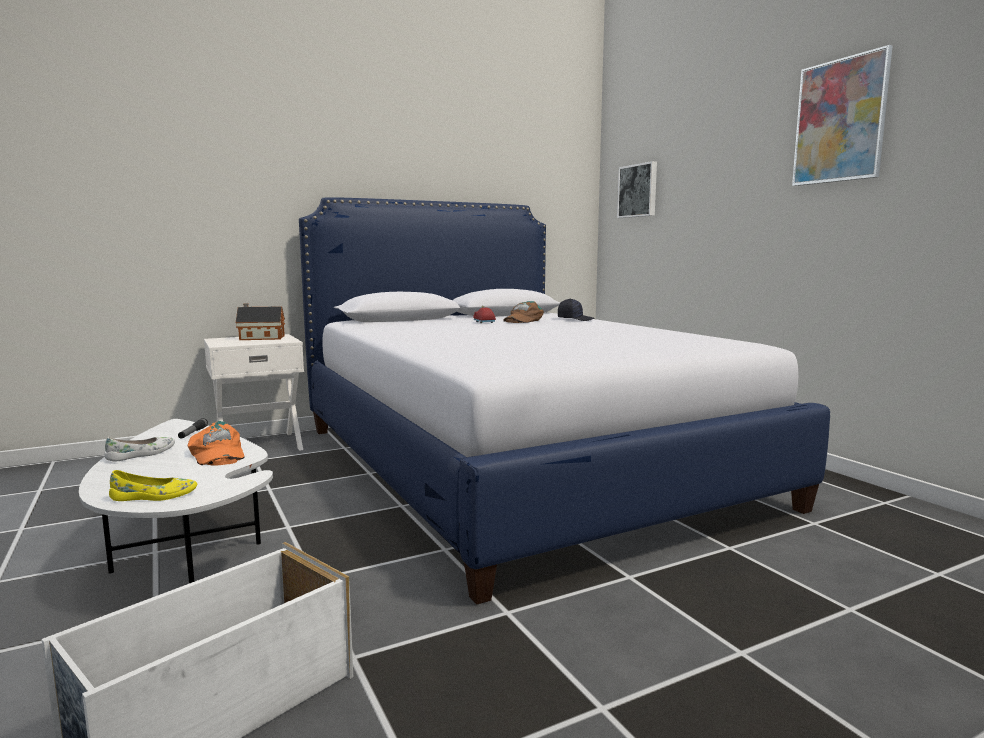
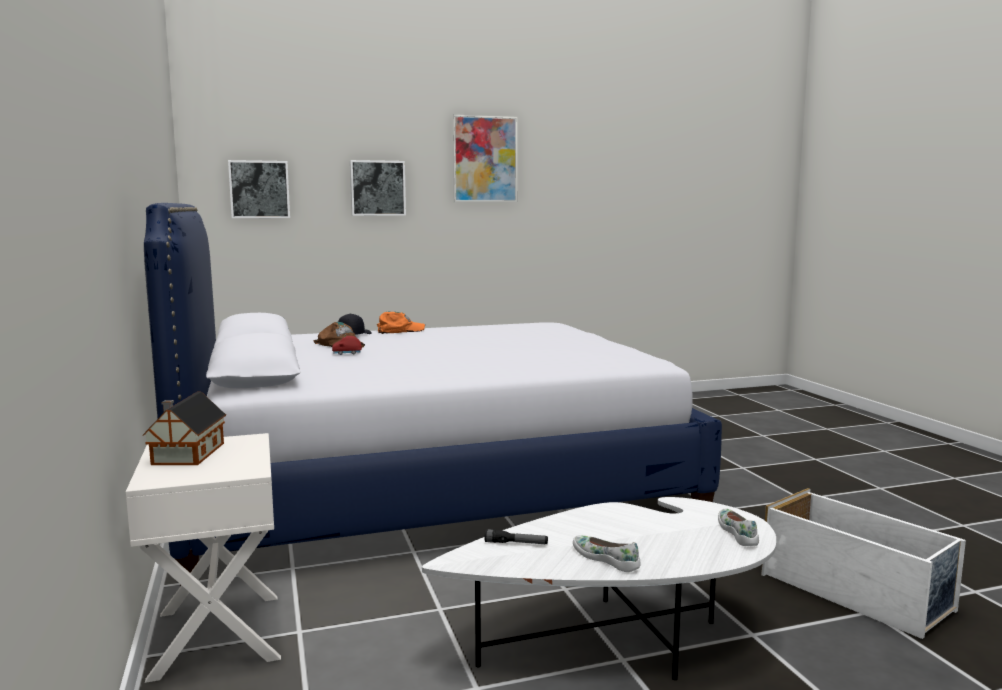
camera: 80 degrees left, 0 degrees up
yellow shoe [109,470,198,501] -> white shoe [718,508,759,546]
orange cap [187,421,244,466] -> orange cap moved to [377,311,426,334]
none -> picture [350,160,406,216]

